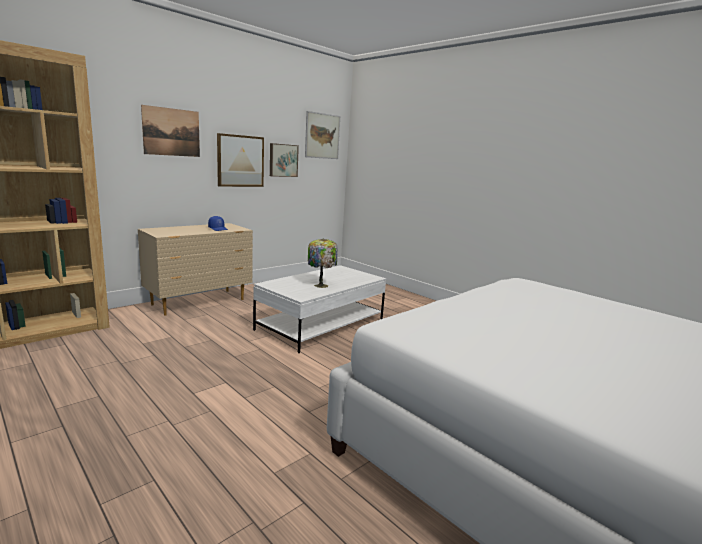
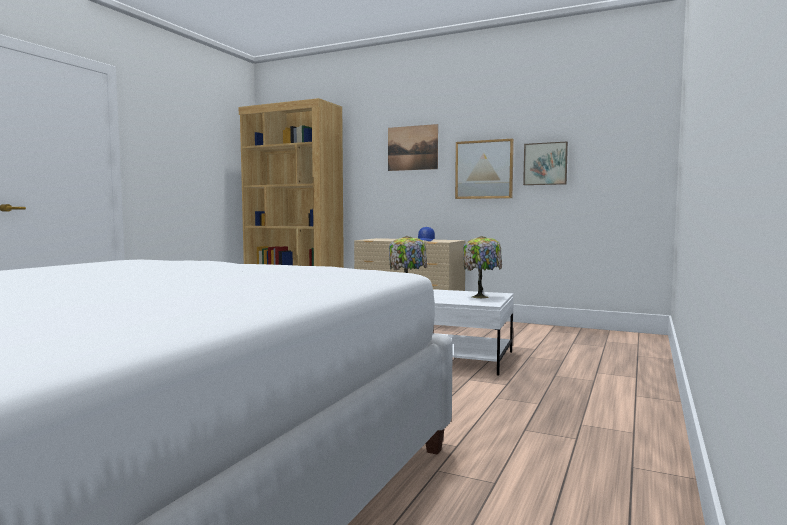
camera: 70 degrees right, 10 degrees down
picture [305,111,340,159] -> none
none -> table lamp [463,236,502,298]

